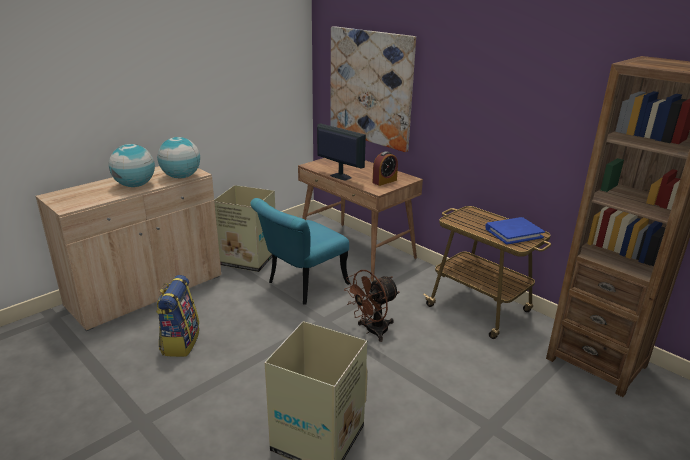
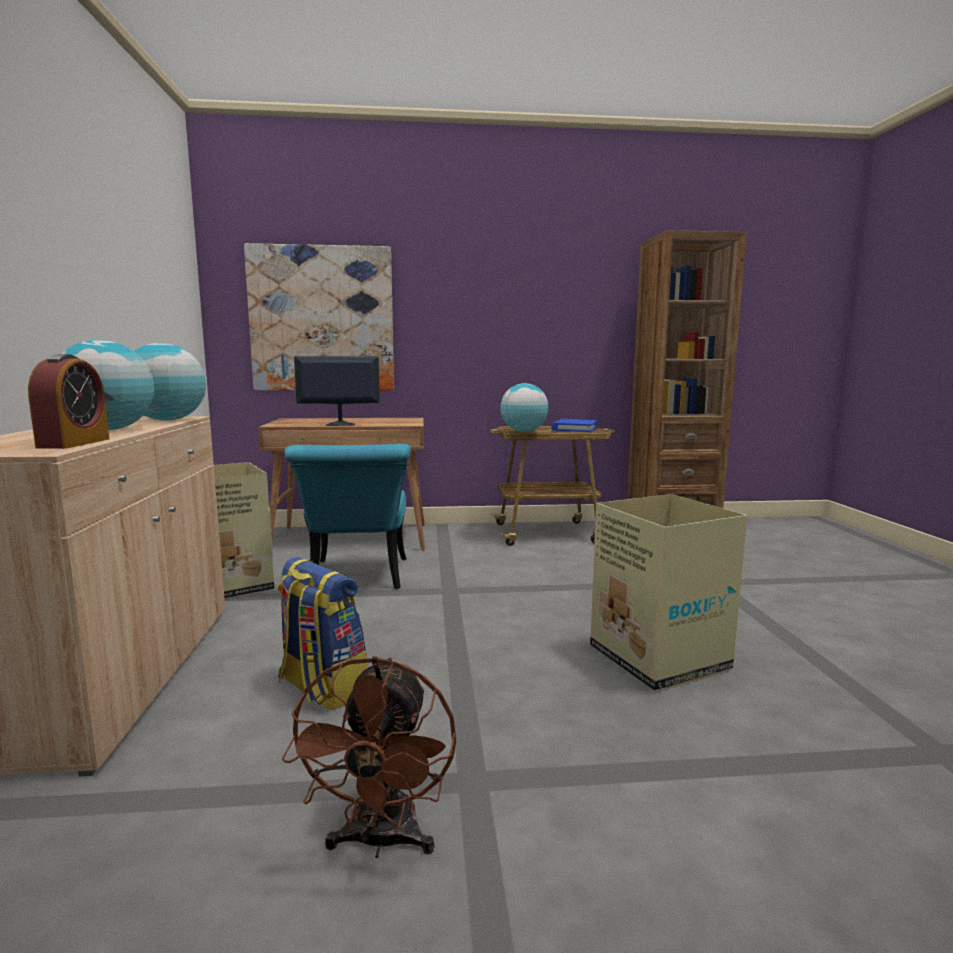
camera: 50 degrees left, 15 degrees down
brown fan [344,270,399,342] -> brown fan moved to [282,656,456,858]
alarm clock [373,151,398,186] -> alarm clock moved to [28,354,109,449]
none -> globe [500,383,548,432]

